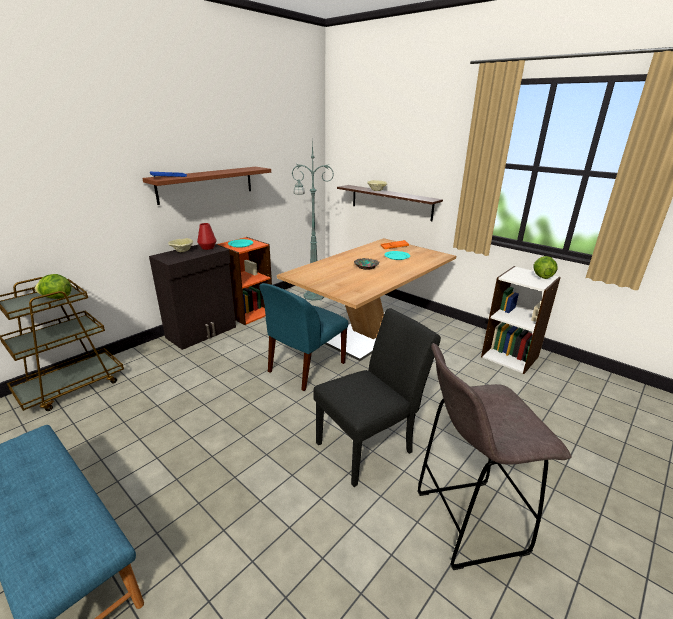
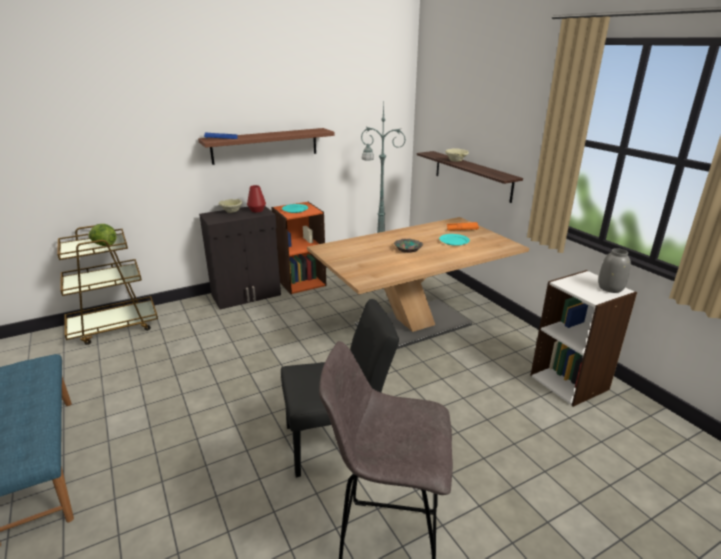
camera: 20 degrees right, 0 degrees up
blue chair [259,283,349,391] -> none
lettuce [534,256,558,279] -> grey vase [598,248,631,293]

